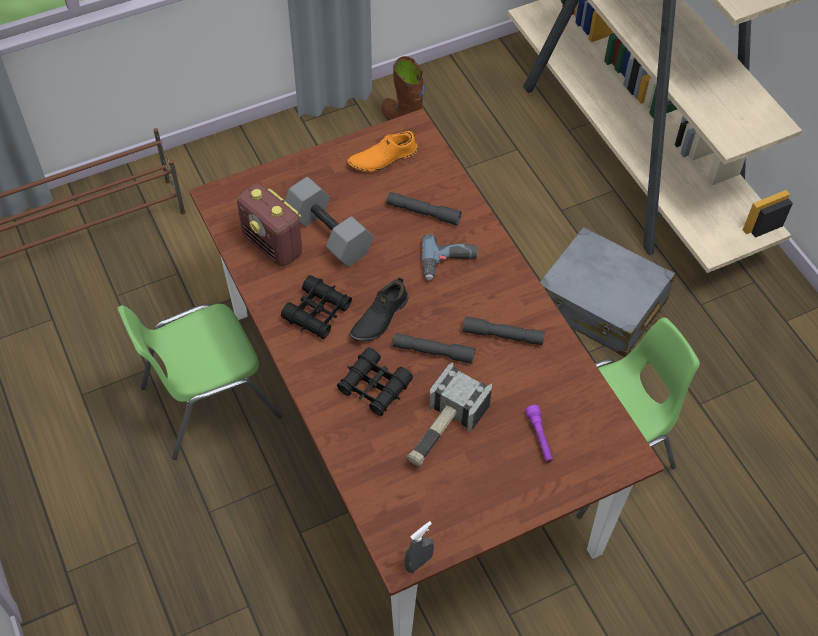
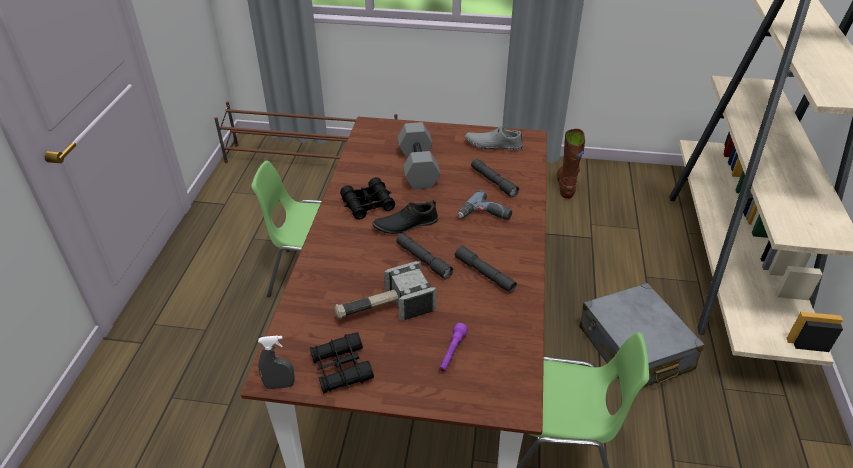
camera: 35 degrees right, 15 degrees down
radio [237,184,302,266] -> none
black binoculars [337,347,413,416] -> black binoculars moved to [310,332,374,394]
orange shoe [347,129,418,172] -> grey shoe [465,126,523,151]

